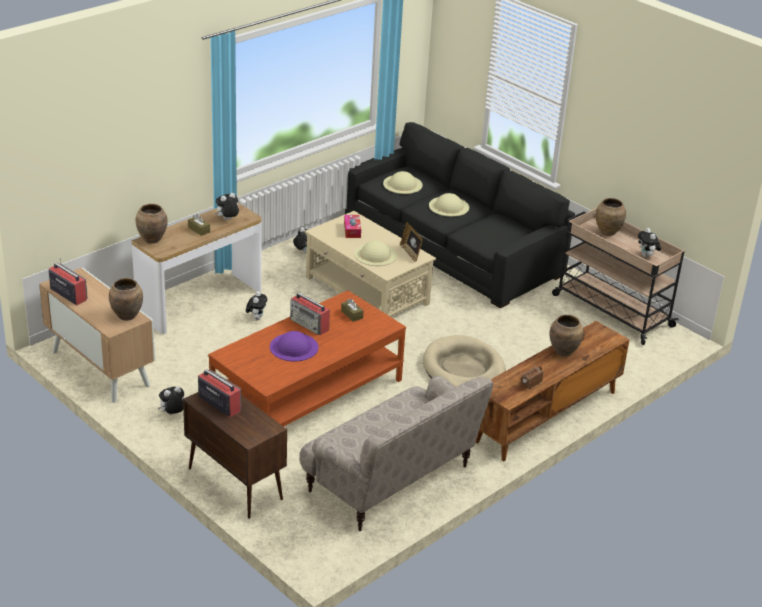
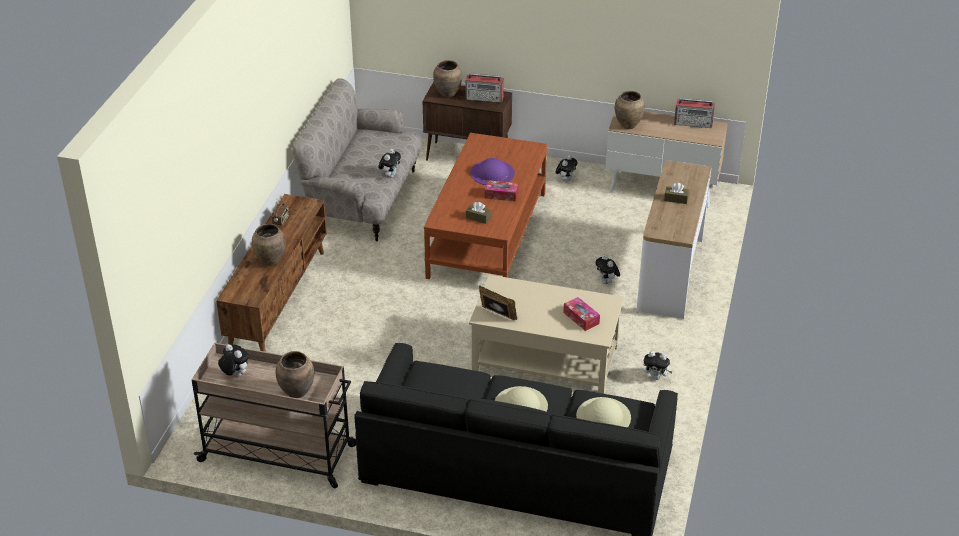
camera: 150 degrees right, 5 degrees up
brown vase [136,204,168,244] -> brown vase moved to [433,60,462,97]
plush toy [215,193,239,220] -> plush toy moved to [378,149,401,178]
radio [290,293,330,335] -> tissue box [485,180,518,201]
beige hat [354,240,397,266] -> none
beige dog bed [423,335,505,387] -> none

